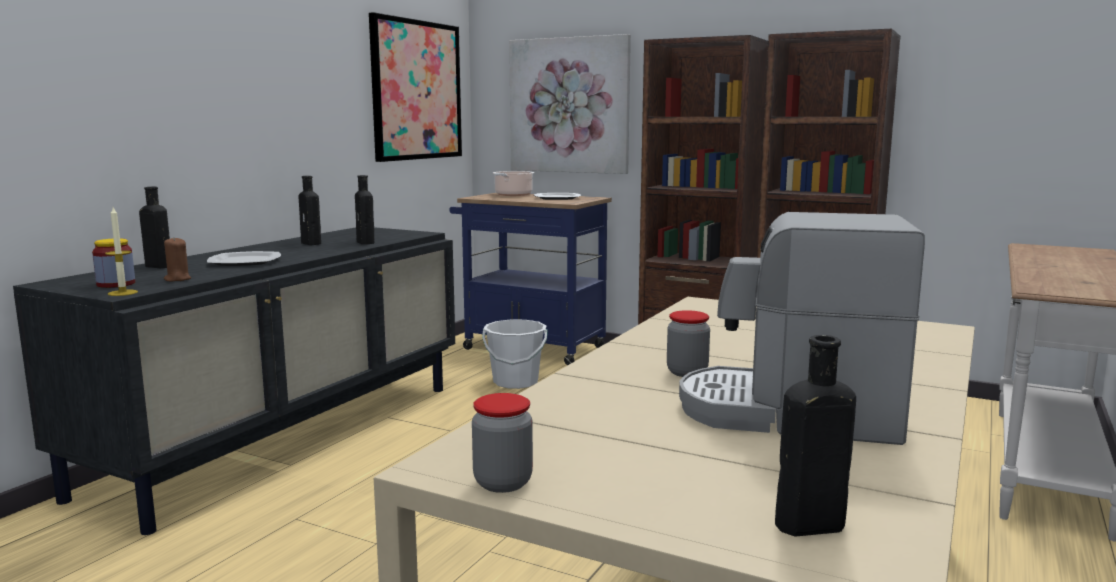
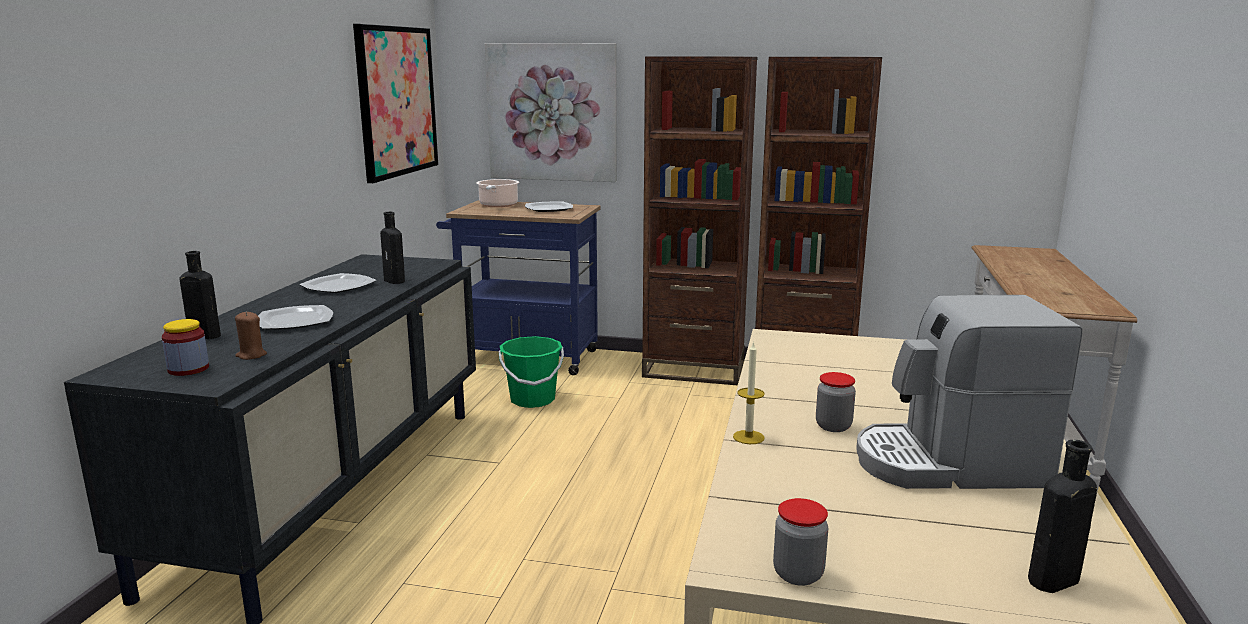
camera: 15 degrees left, 5 degrees up
candle [105,207,138,296] -> candle moved to [733,341,765,444]
black bottle [299,176,321,245] -> plate [300,273,376,293]
white bucket [482,319,547,389] -> green bucket [499,336,564,408]

